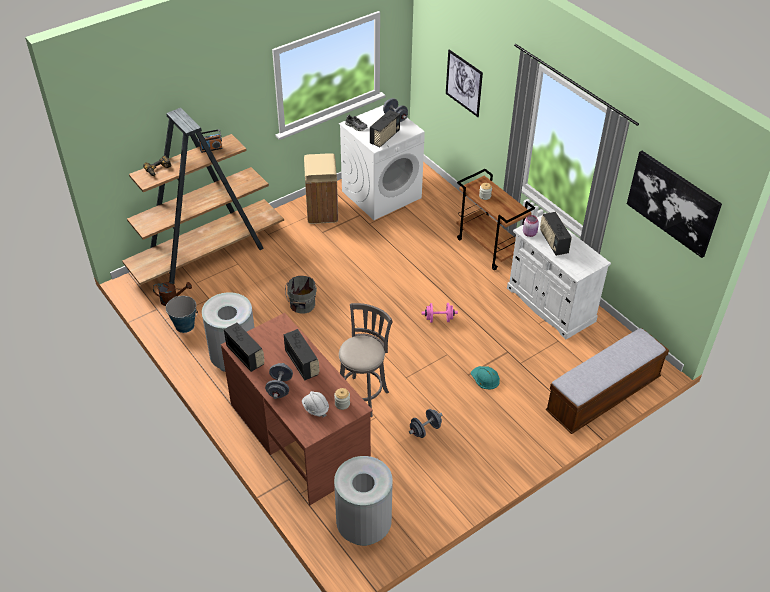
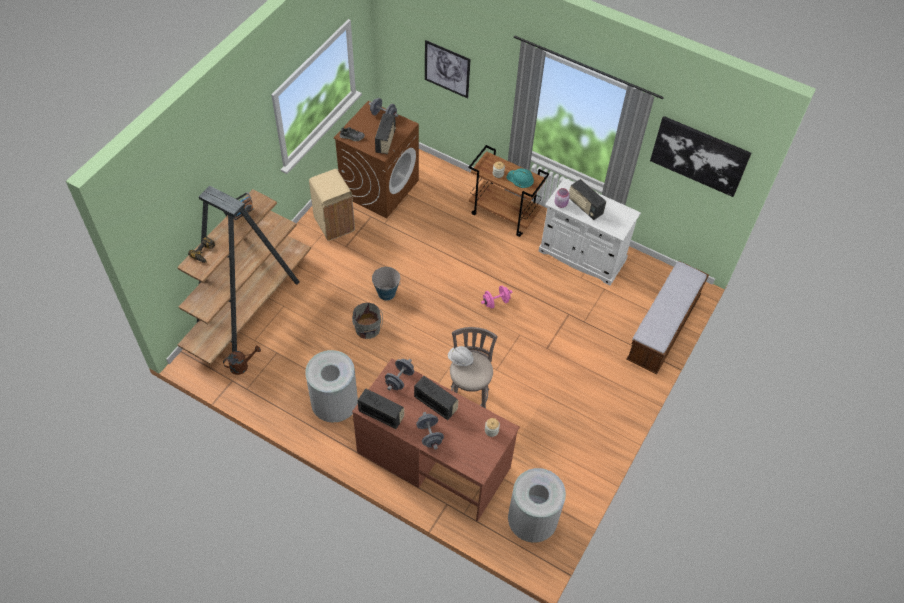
camera: 25 degrees left, 10 degrees up
bucket [166,296,198,333] -> bucket moved to [372,267,401,301]
white hard hat [302,391,329,418] -> white hard hat moved to [448,346,474,366]
white washing machine [339,105,425,220] -> brown washing machine [334,101,419,218]
grey dumbbell [409,409,442,438] -> grey dumbbell moved to [385,359,414,390]
turquoise hard hat [471,366,500,390] -> turquoise hard hat moved to [506,168,534,188]

